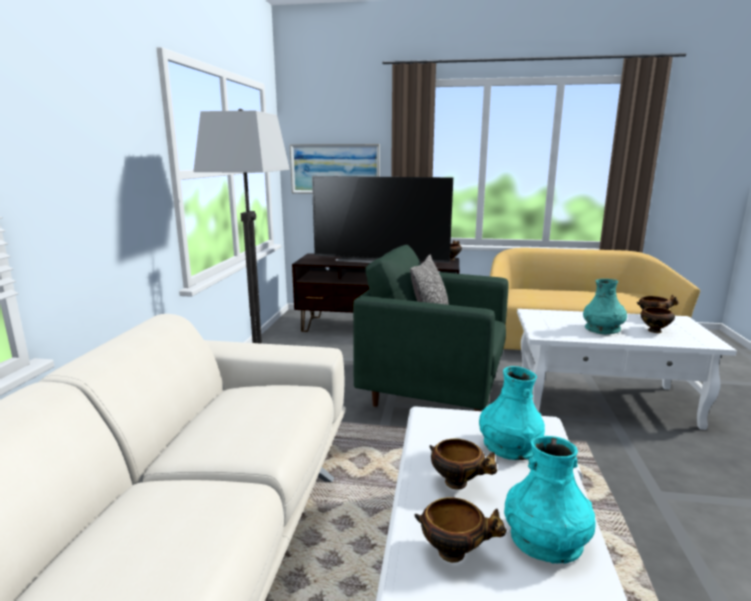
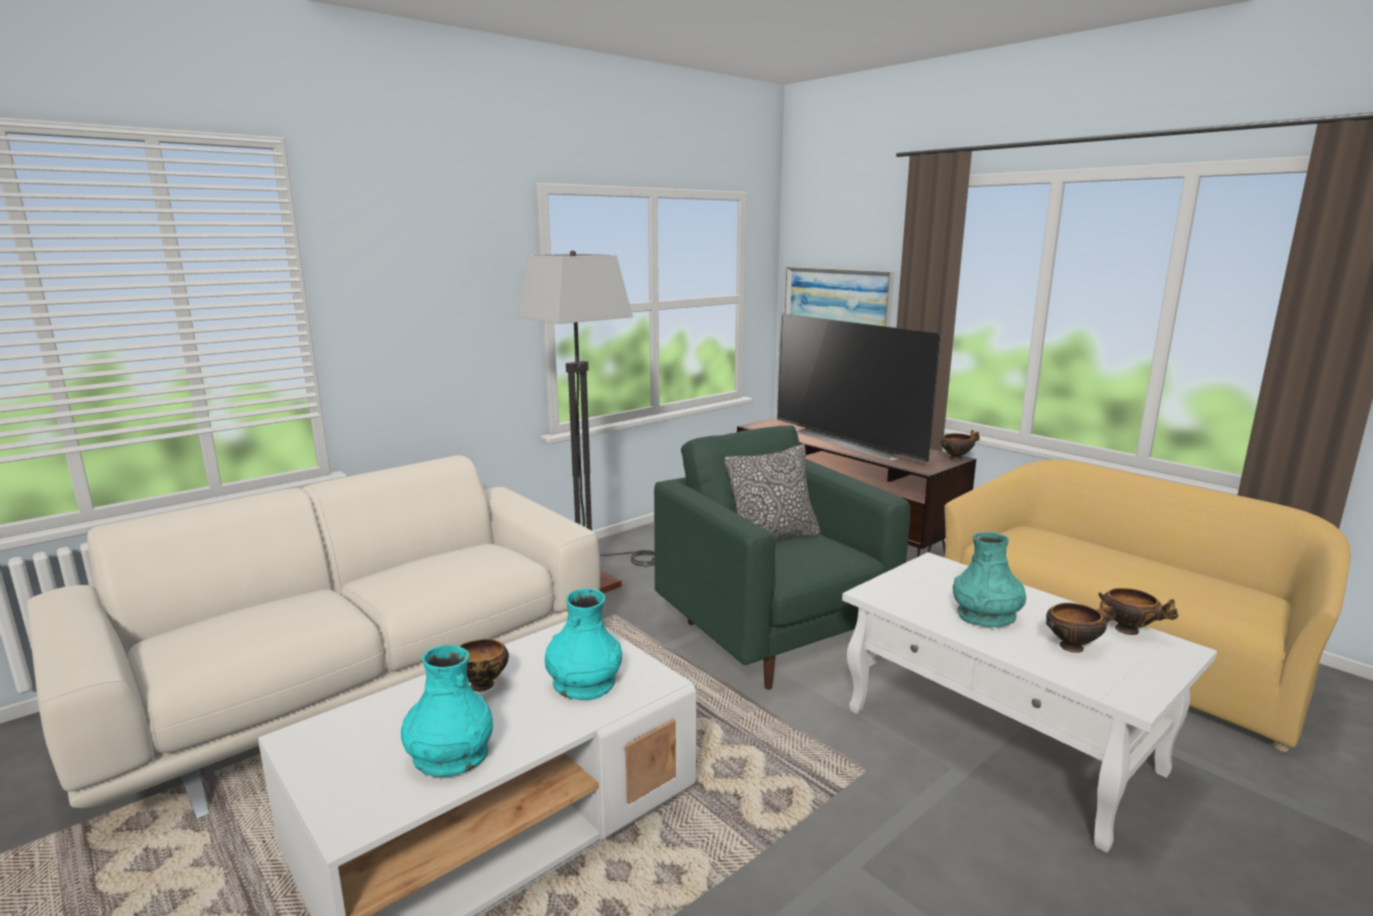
camera: 40 degrees right, 0 degrees up
bowl [415,498,507,563] -> none

